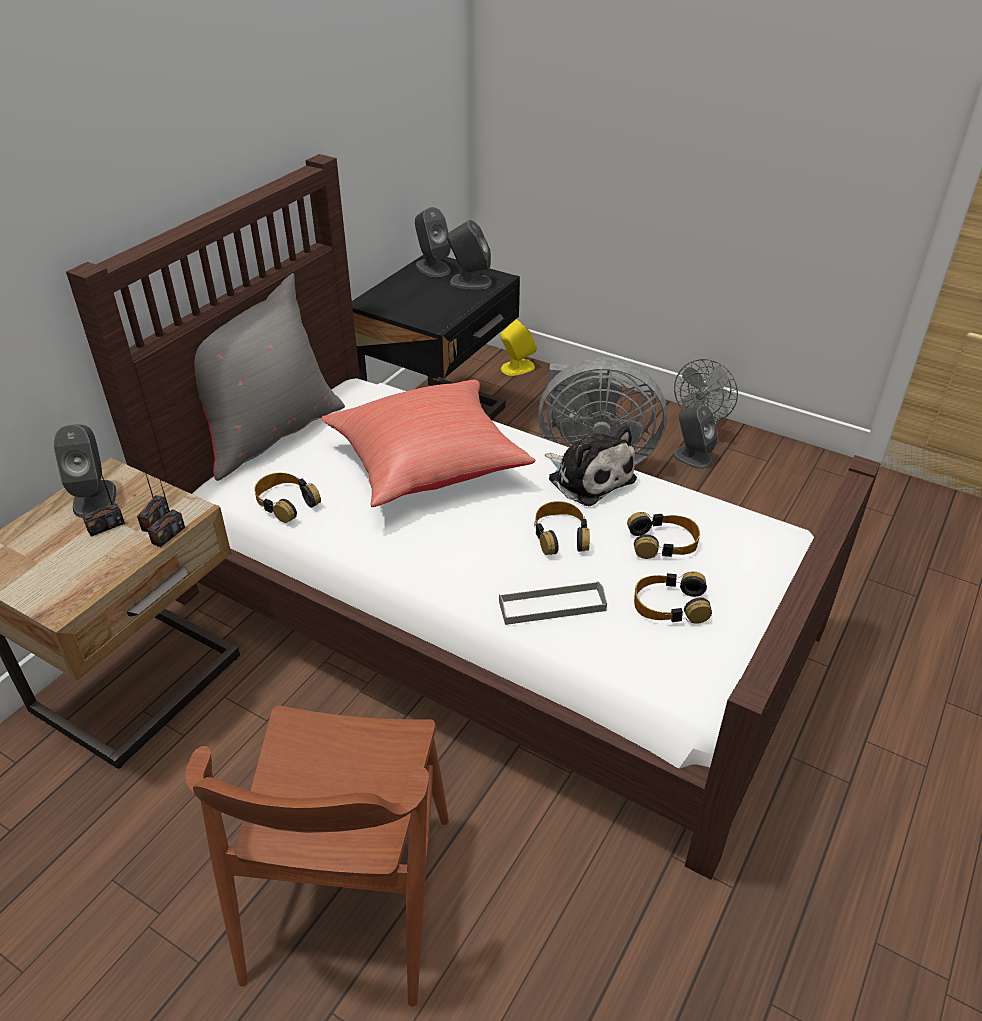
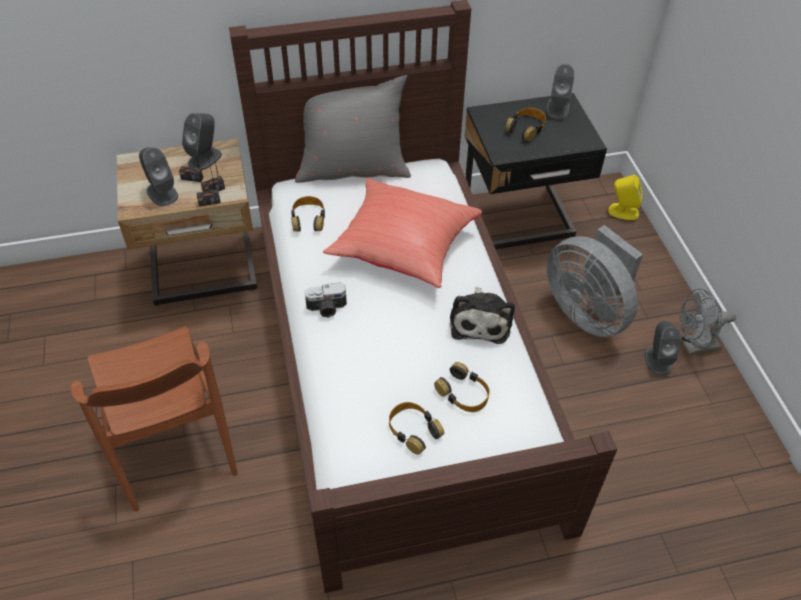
camera: 45 degrees right, 10 degrees up
brown chair [185,706,449,1007] -> brown chair turned 75 degrees counterclockwise [71,326,238,511]
grey speaker [447,220,492,289] -> grey speaker moved to [139,147,178,206]
grey tray [499,581,607,625] -> none
headphones [534,501,590,555] -> headphones moved to [505,108,546,141]
none -> camera [305,283,347,318]

